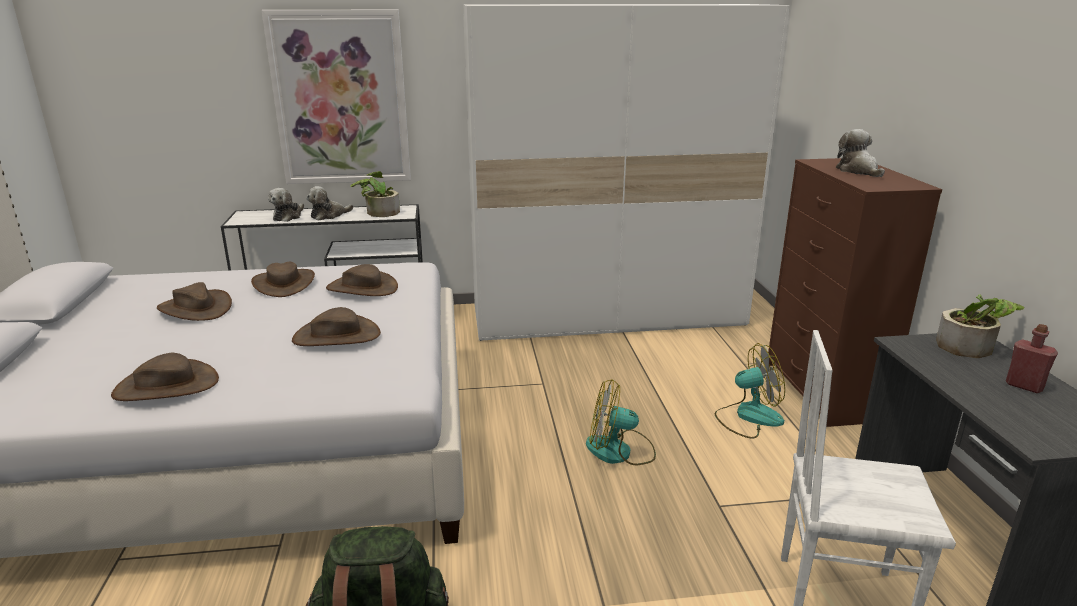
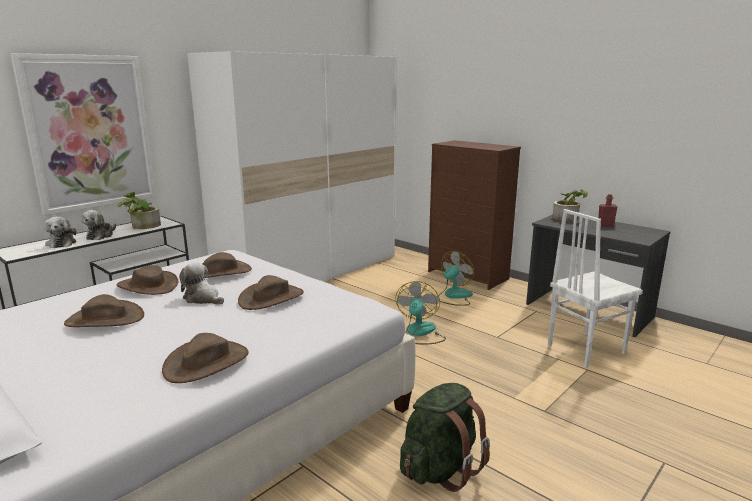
camera: 40 degrees left, 5 degrees down
fan [586,379,656,465] -> fan turned 135 degrees clockwise [395,281,446,345]
plush toy [836,129,885,177] -> plush toy moved to [179,263,224,305]

